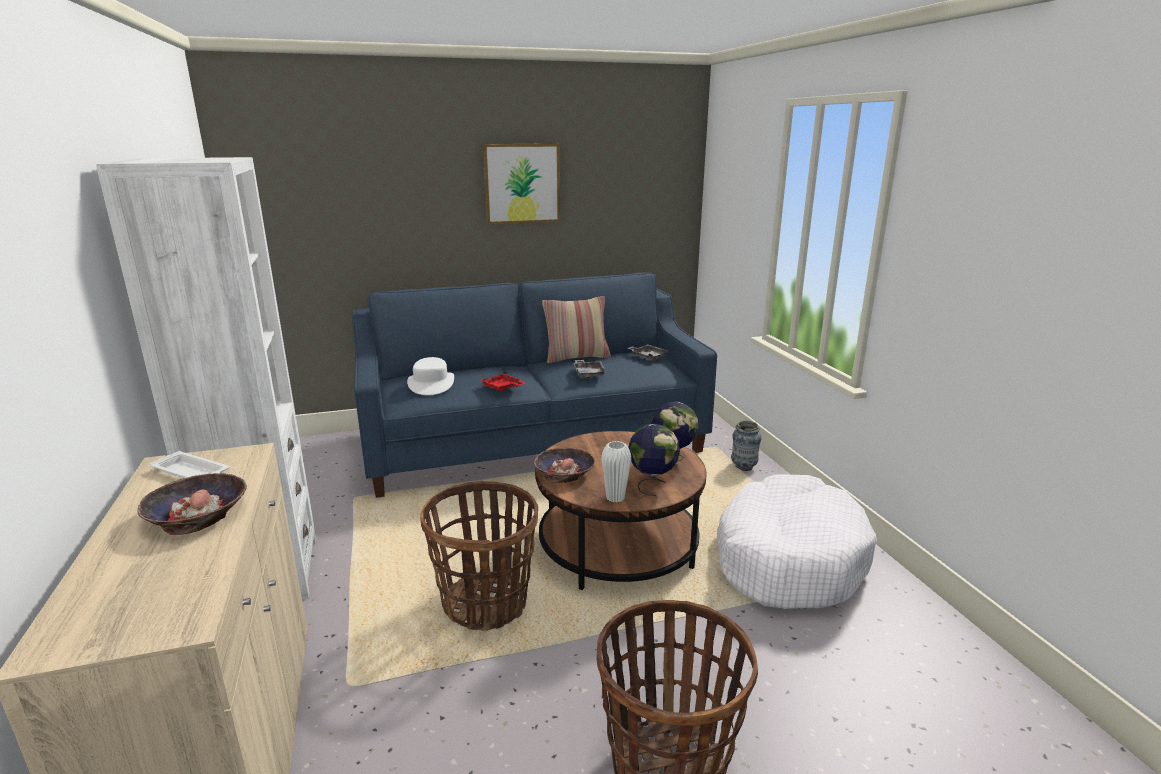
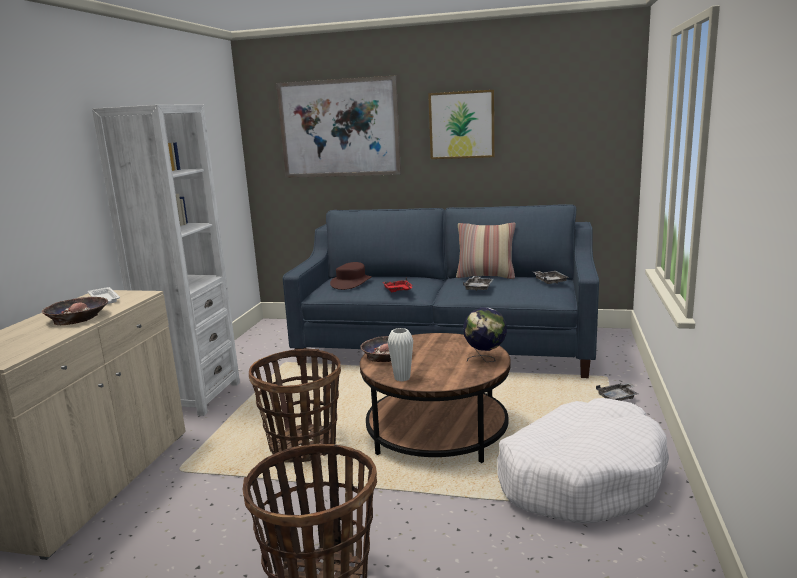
camera: 30 degrees right, 5 degrees down
white hat [407,357,454,395] -> brown hat [330,262,372,290]
globe [628,424,680,496] -> none
vase [731,421,761,471] -> grey tray [596,383,638,401]
none -> picture [276,75,401,178]

